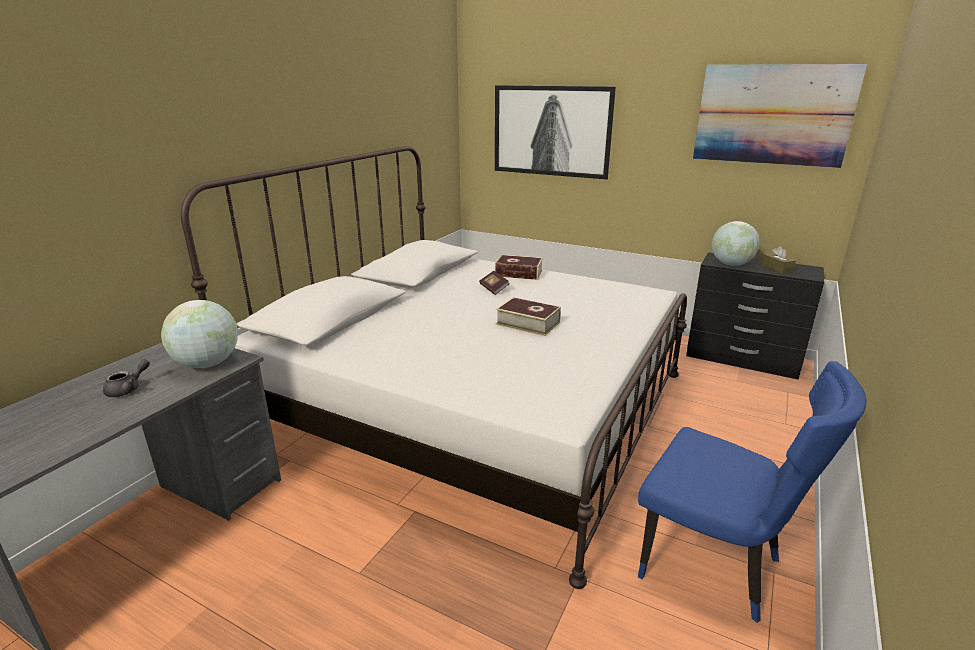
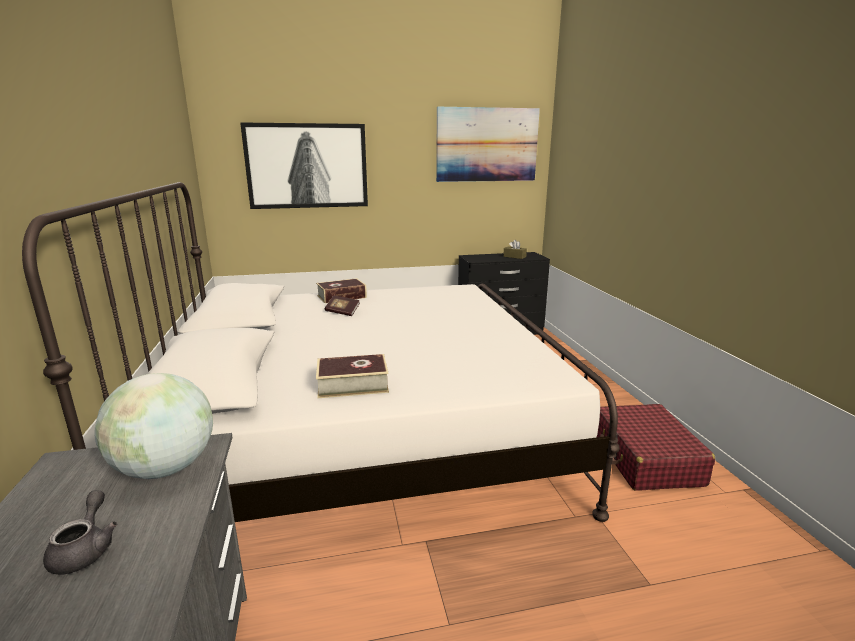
camera: 40 degrees left, 5 degrees down
book [496,297,561,336] -> book moved to [316,354,389,398]
blue chair [638,361,866,623] -> red suitcase [597,404,715,491]
globe [712,221,760,266] -> none

